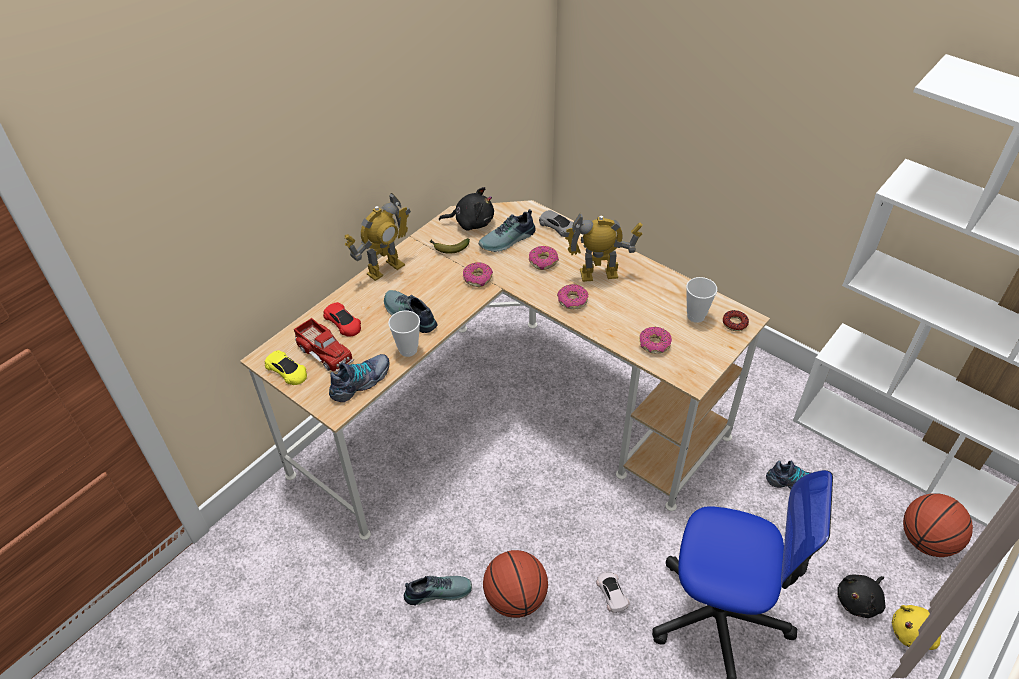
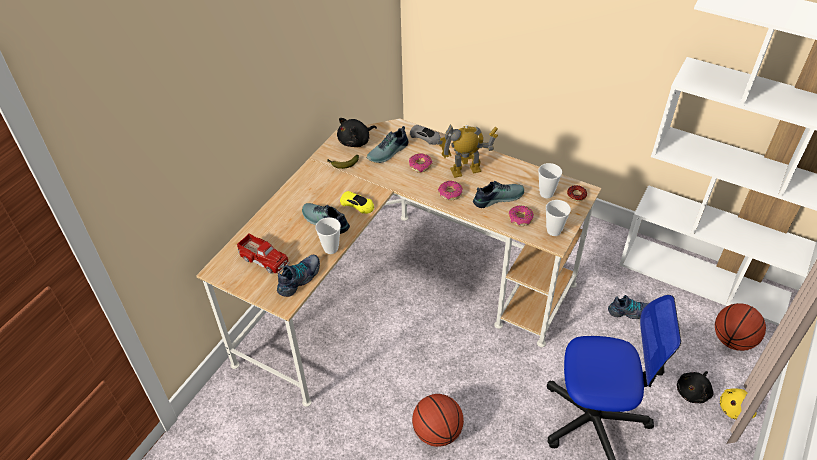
camera: 10 degrees left, 0 degrees up
yellow toy car [265,350,307,385] -> yellow toy car moved to [340,191,374,214]
red toy car [323,302,361,336] -> none
toy robot [344,193,411,281] -> none
shoe [404,576,472,605] -> shoe moved to [473,181,524,208]
black plush toy [439,187,494,231] -> black plush toy turned 150 degrees clockwise [337,118,377,147]
donut [463,262,493,287] -> none
white toy car [596,572,629,613] -> none
none -> cup [546,200,571,236]

